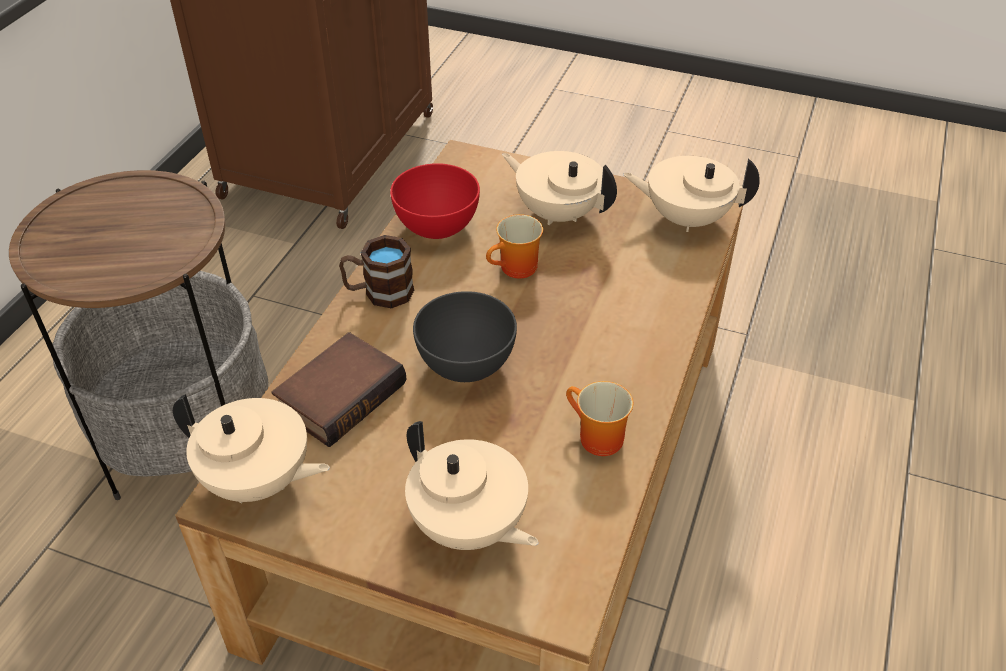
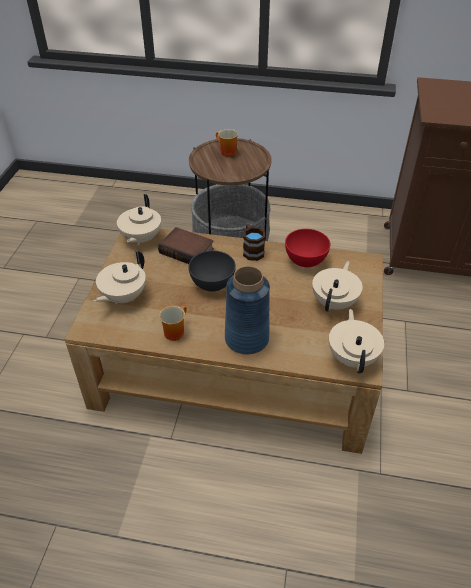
camera: 80 degrees right, 0 degrees up
mug [486,214,543,278] -> mug moved to [216,129,238,157]
none -> blue vase [225,266,270,354]

